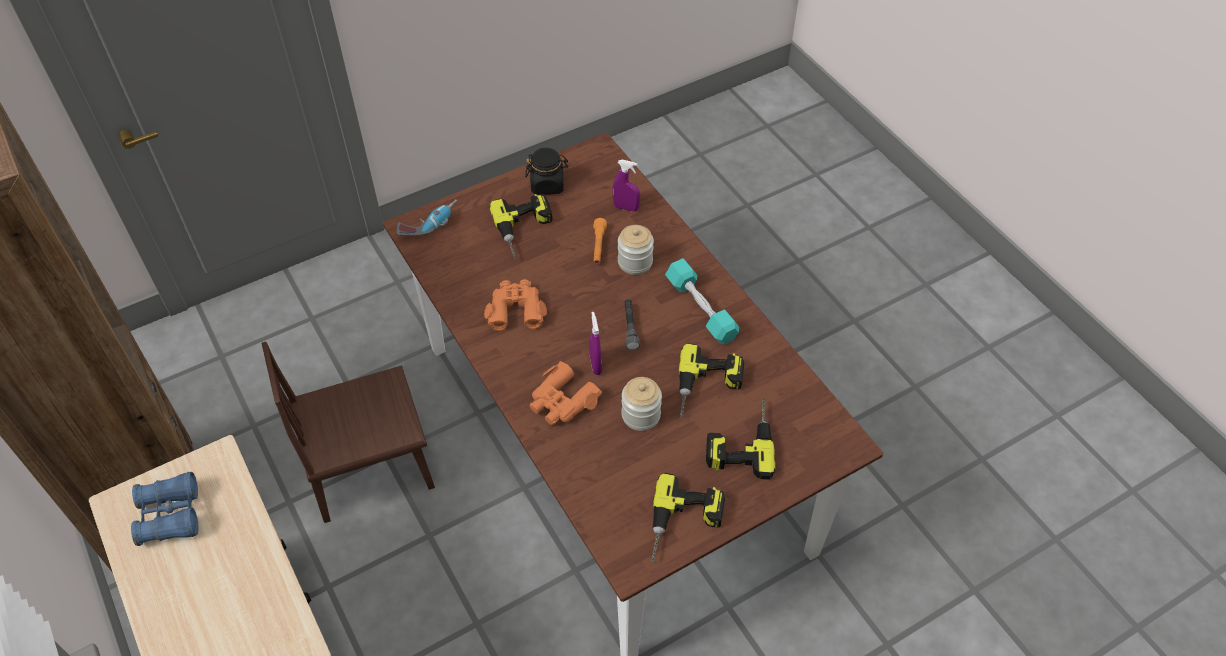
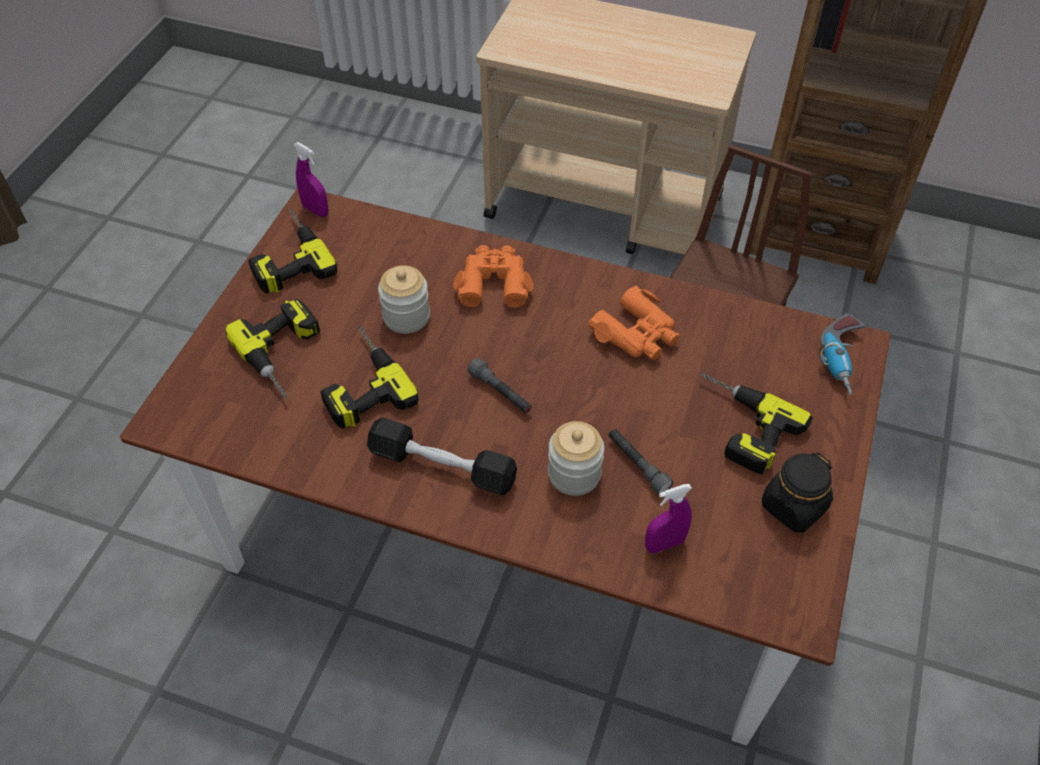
camera: 140 degrees right, 0 degrees up
blue binoculars [131,472,199,546] -> none
purple spray bottle [589,312,602,375] -> purple spray bottle moved to [294,142,328,217]
orange flashlight [593,218,607,264] -> grey flashlight [608,429,673,495]
turquoise dumbbell [665,258,739,344] -> black dumbbell [367,418,517,495]

